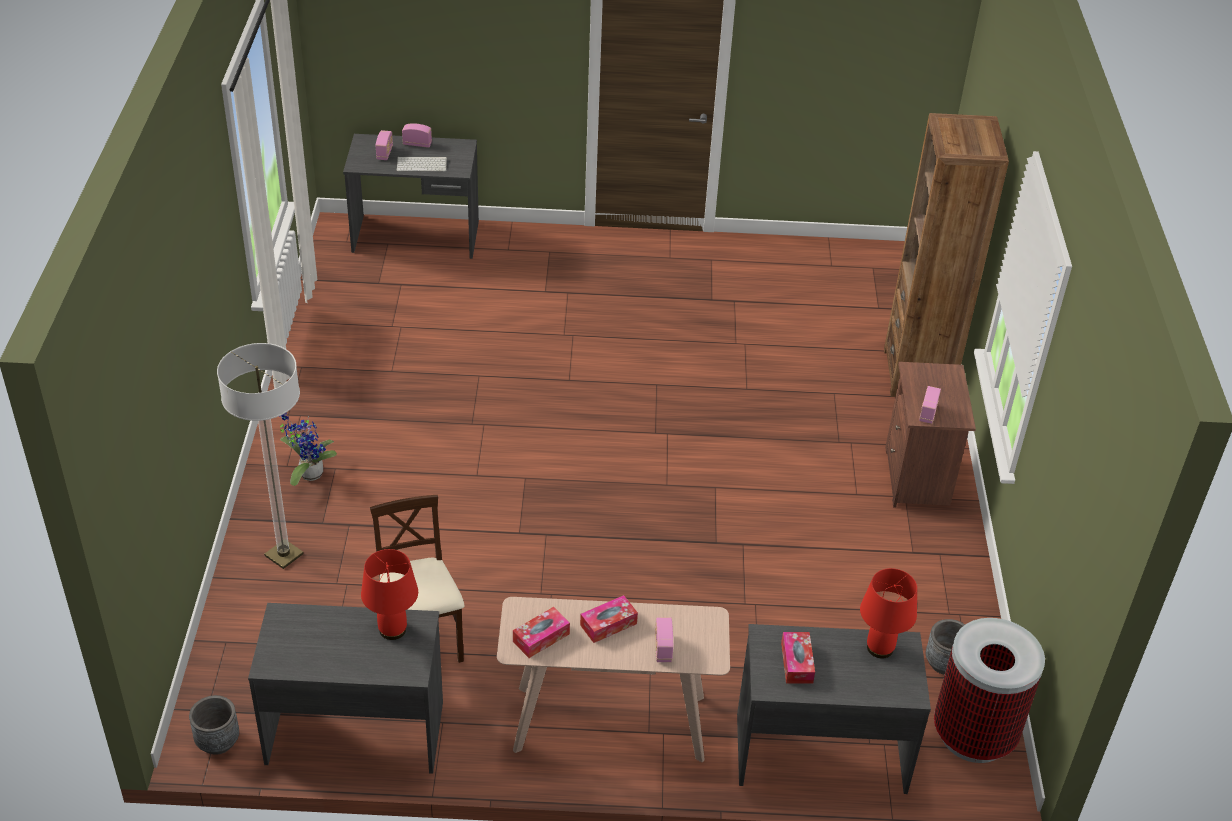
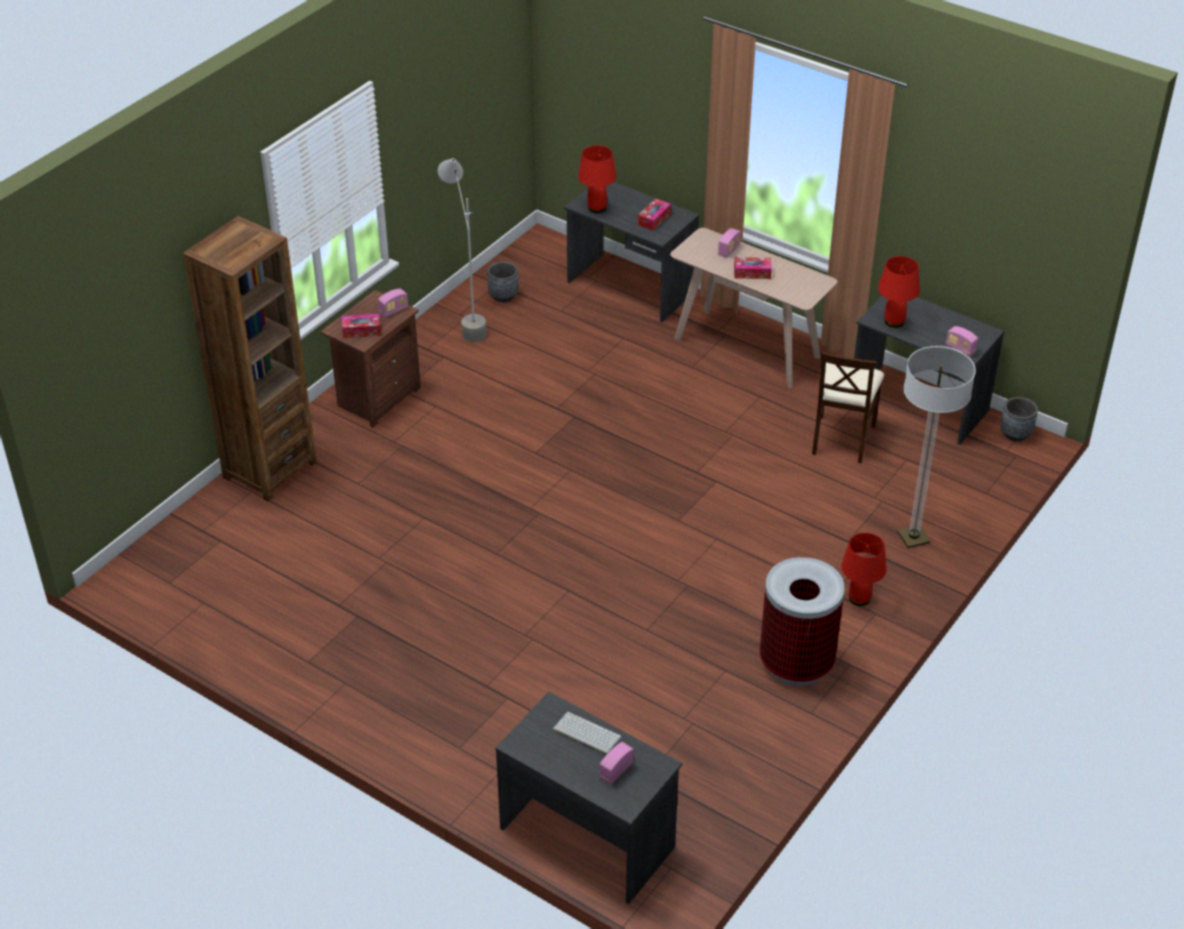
camera: 145 degrees left, 0 degrees up
potted plant [280,412,337,486] -> red table lamp [841,533,887,606]
radio [402,123,432,148] -> radio moved to [946,326,978,357]
tissue box [513,607,570,658] -> tissue box moved to [342,314,381,338]
trash can [934,618,1045,763] -> trash can moved to [760,557,845,686]
none -> grey floor lamp [438,158,487,342]

